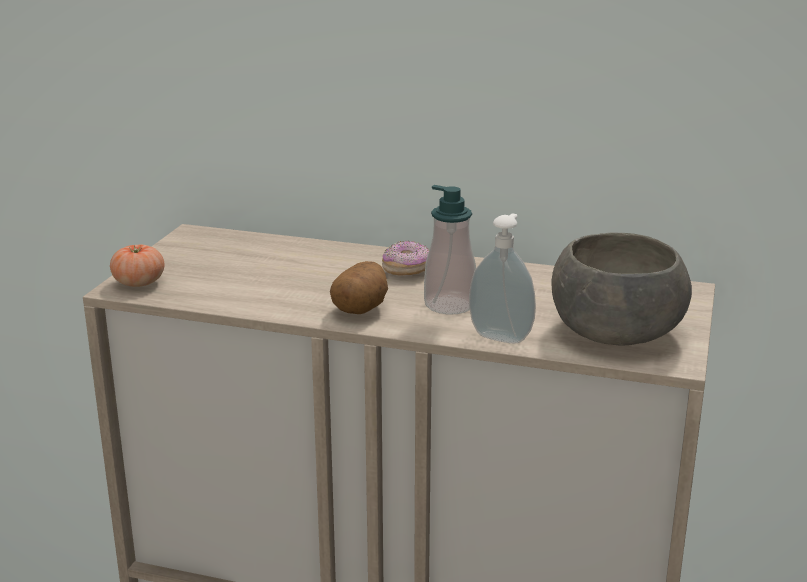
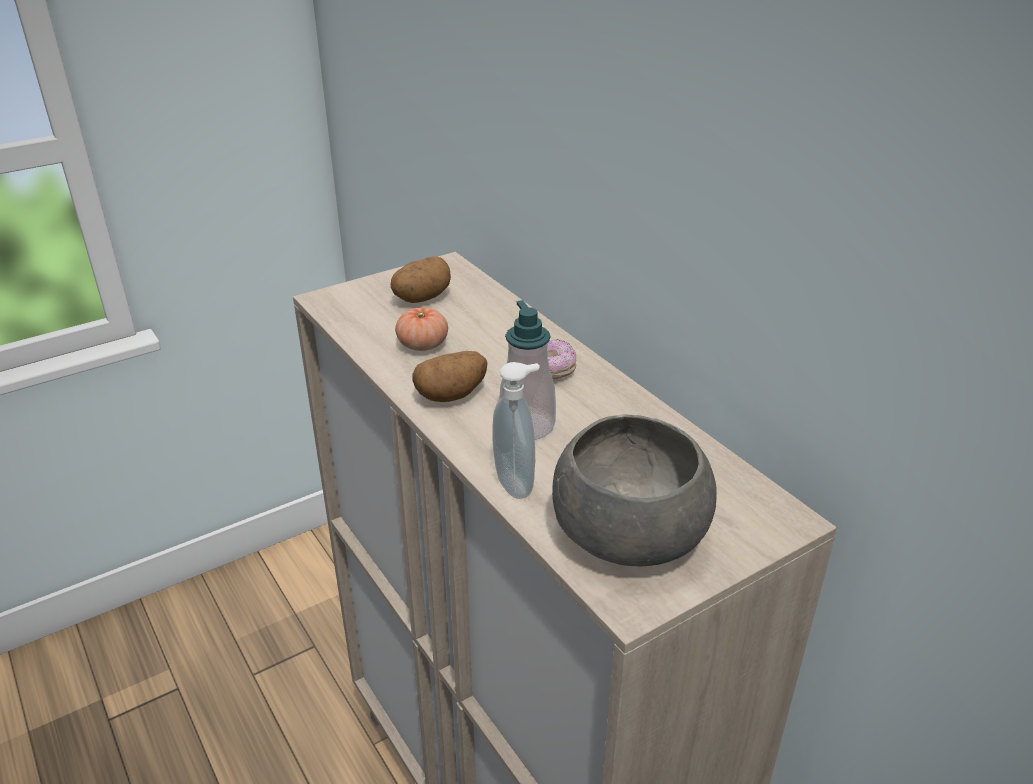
camera: 40 degrees right, 10 degrees up
tomato [110,244,164,287] -> tomato moved to [395,307,448,351]
none -> potato [391,256,451,303]

